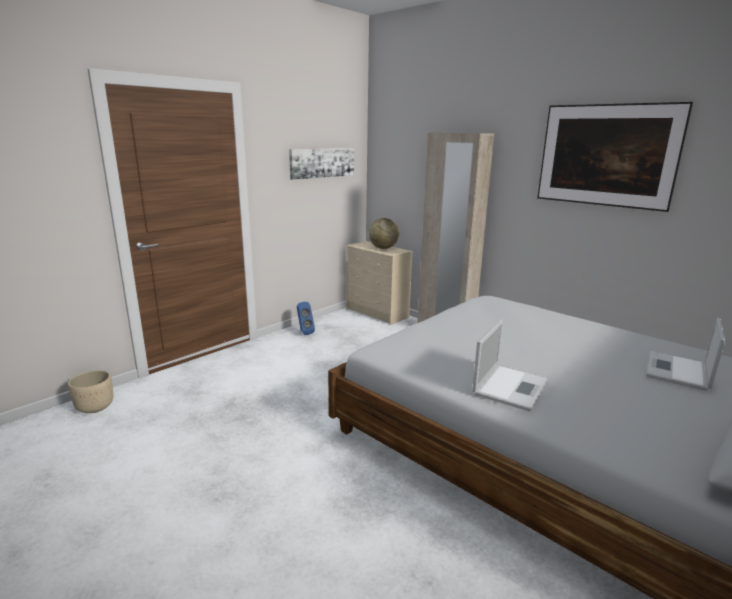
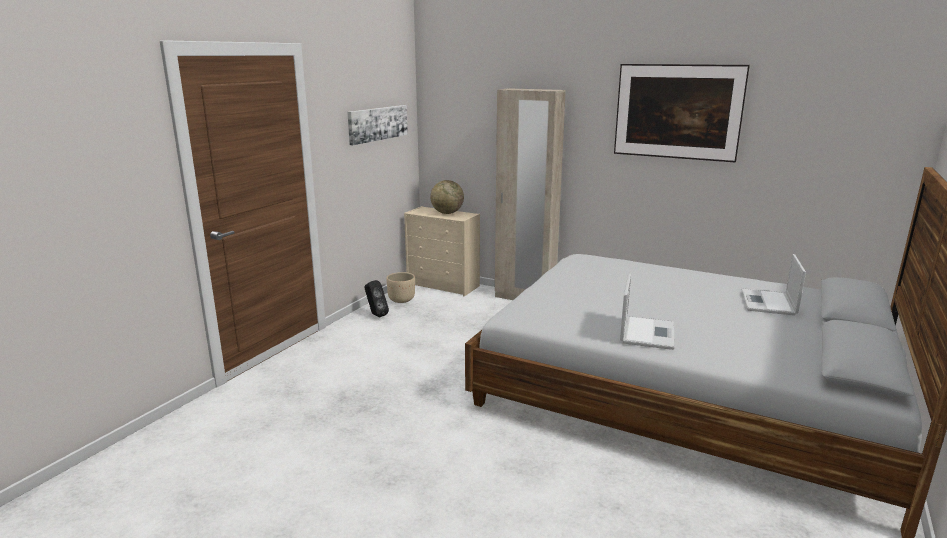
camera: 15 degrees left, 0 degrees up
beige planter [68,370,113,413] -> beige planter moved to [386,272,415,303]
blue speaker [297,302,315,335] -> black speaker [364,280,389,318]

